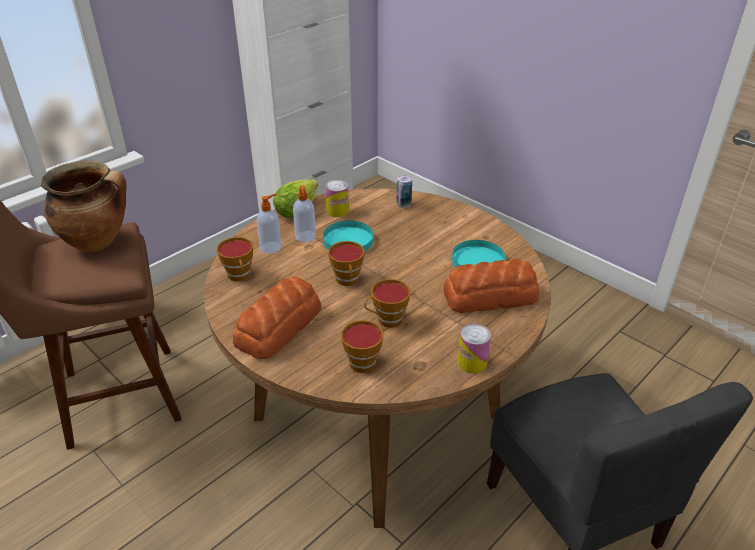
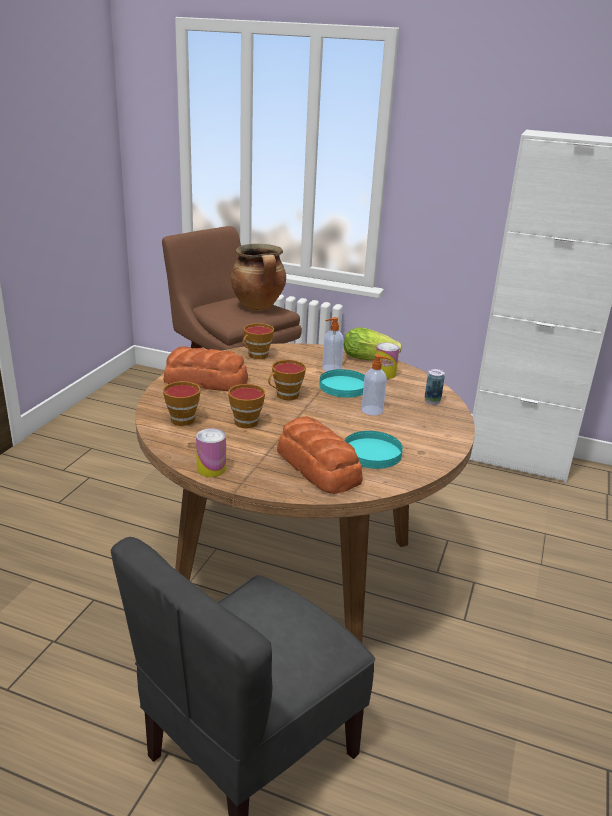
camera: 65 degrees right, 10 degrees down
soap dispenser [257,194,281,254] -> soap dispenser moved to [362,354,390,415]

